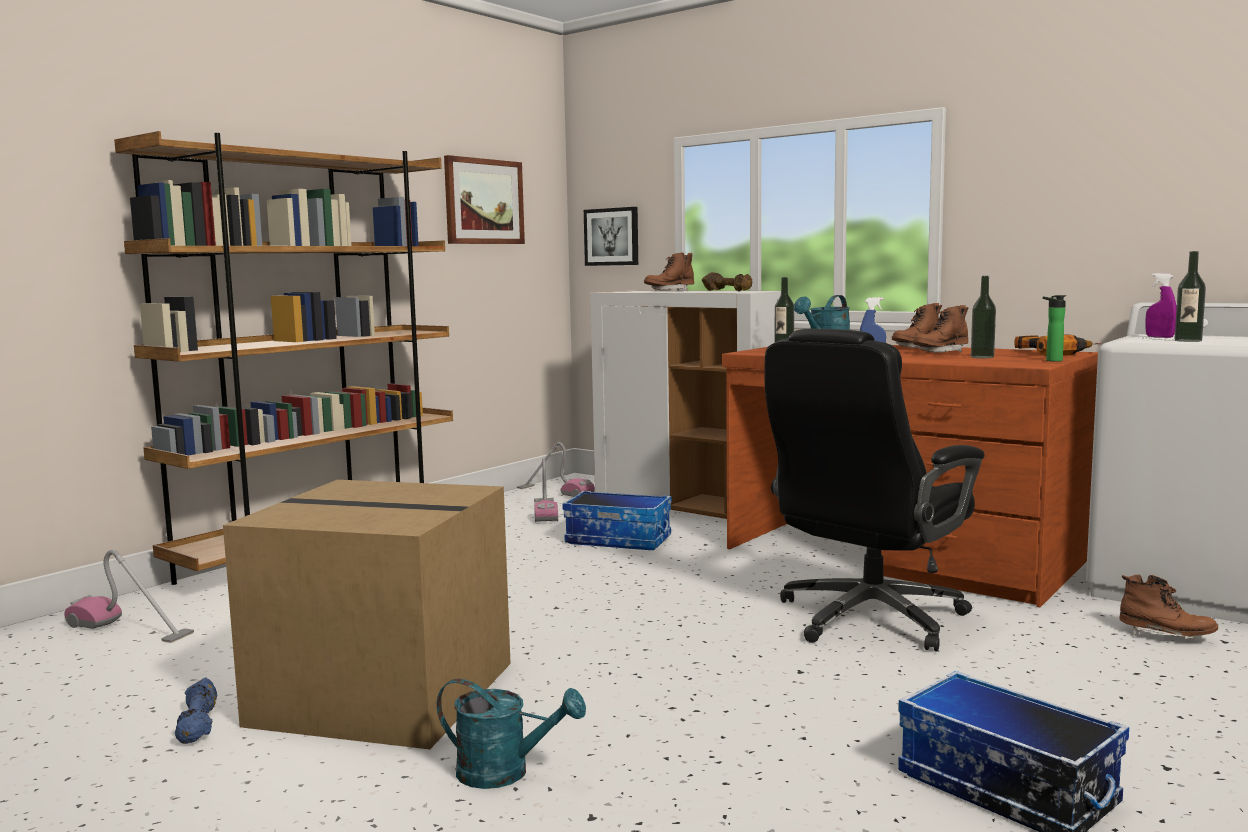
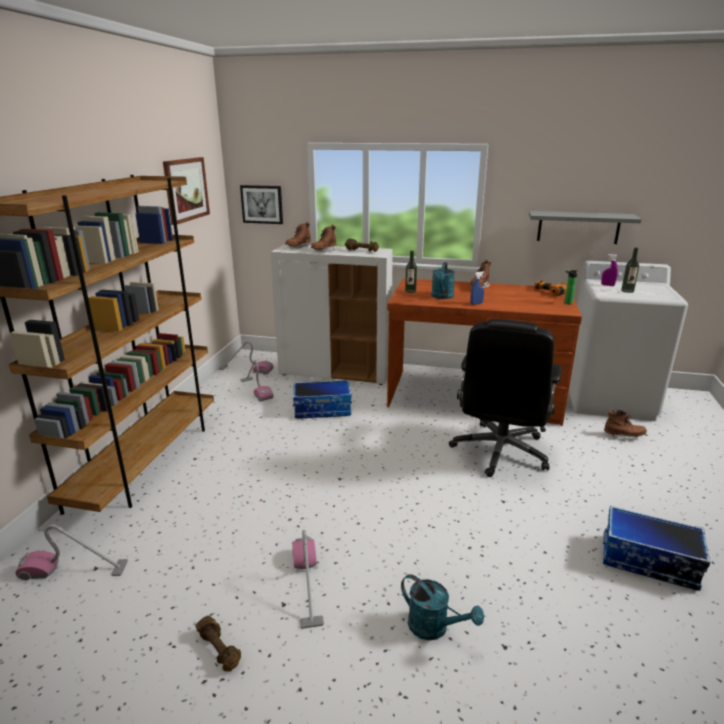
camera: 25 degrees left, 15 degrees up
blue dumbbell [175,678,217,744] -> brown dumbbell [195,616,241,672]
cardboard box [223,480,511,749] -> vacuum cleaner [292,530,324,629]
turquoise watering can [437,679,586,789] -> turquoise watering can turned 45 degrees clockwise [401,574,484,640]
brown boot [913,305,968,353] -> brown boot moved to [285,222,311,248]
bottle [971,276,996,358] -> none
none -> grey shelf [529,211,642,244]

